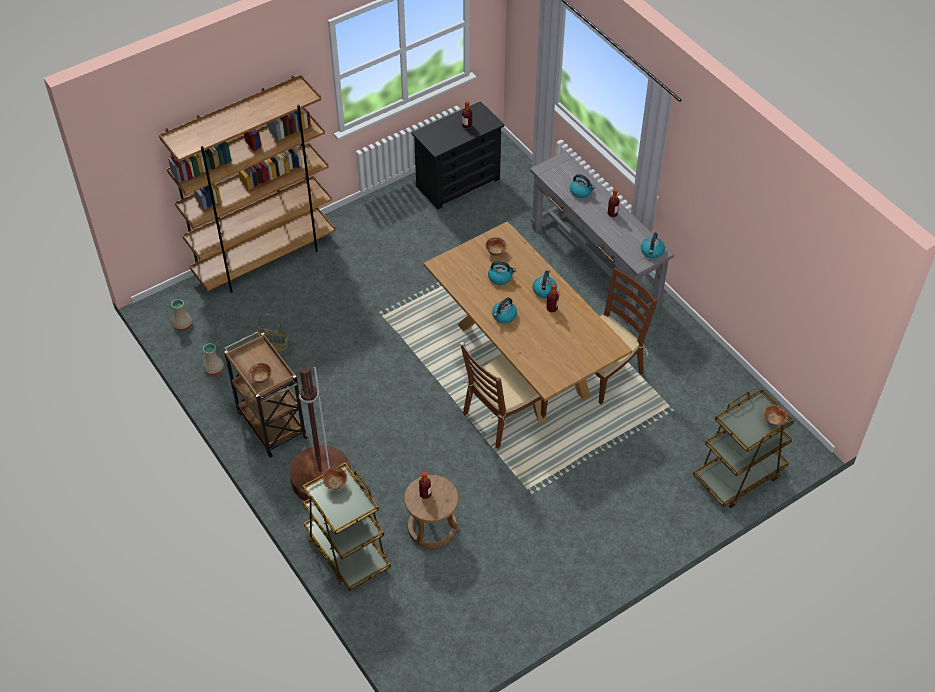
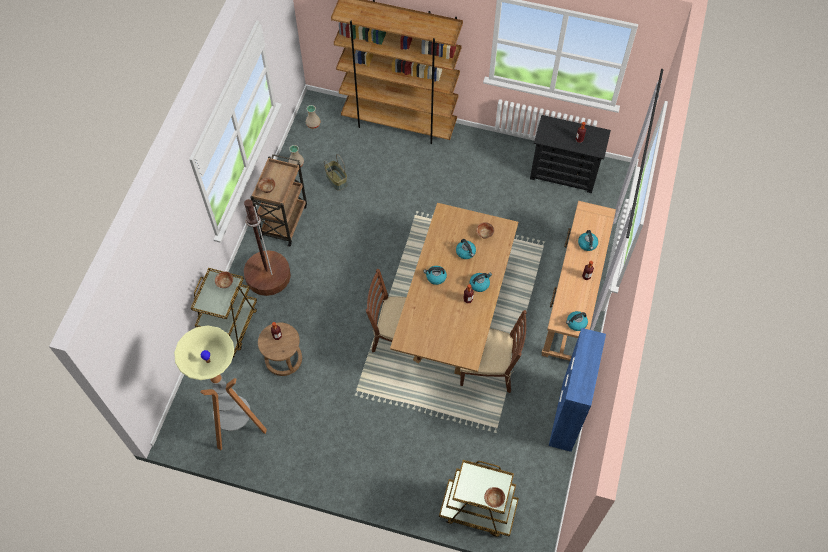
camera: 50 degrees right, 10 degrees up
grey console table [530,151,674,325] -> brown console table [542,201,616,361]
none -> floor lamp [174,325,267,451]
none -> blue cabinet [549,328,606,452]

